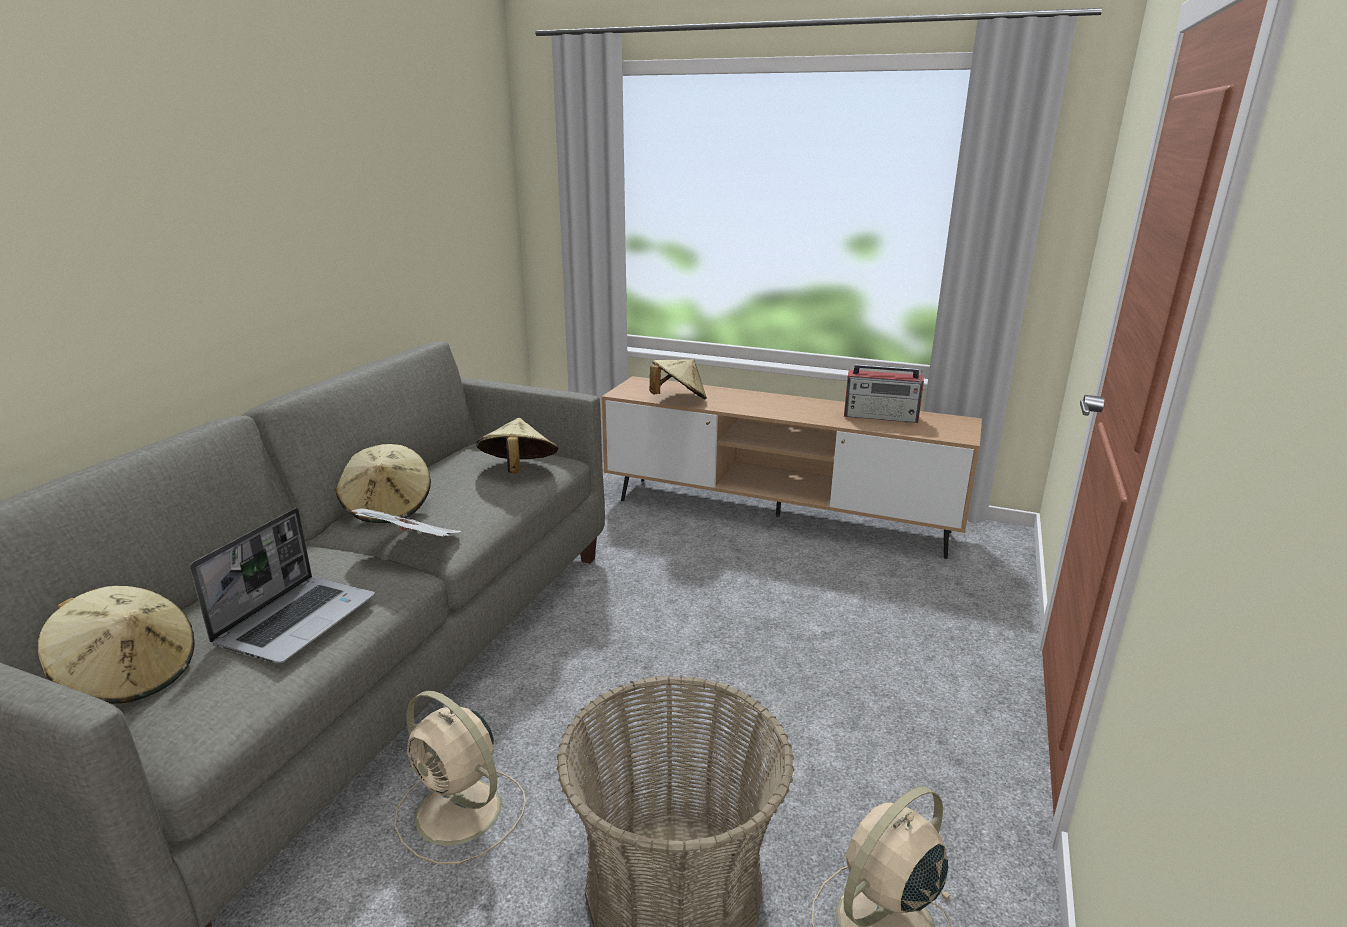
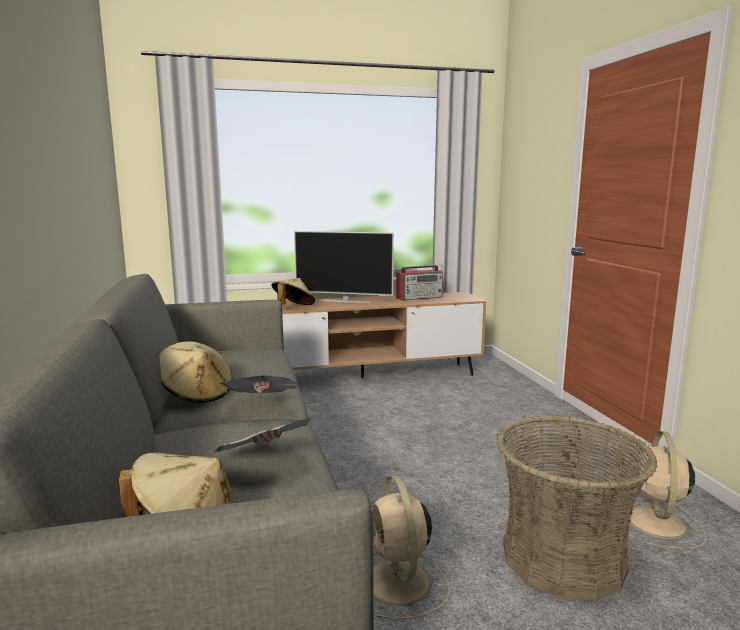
camera: 35 degrees left, 10 degrees down
laptop [190,508,375,664] -> newspaper [214,419,311,453]
beige fan [394,691,526,864] -> beige fan turned 75 degrees clockwise [372,475,450,620]
beige hat [476,418,558,473] -> none
none -> television [294,231,394,303]

